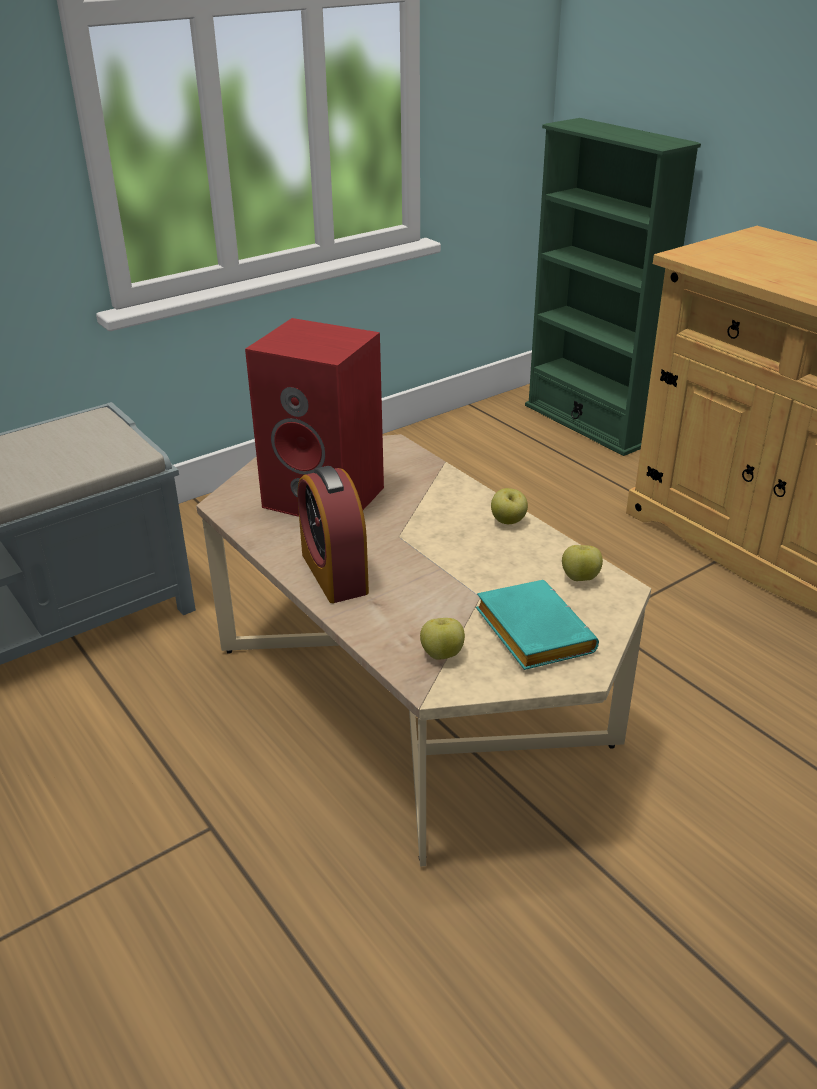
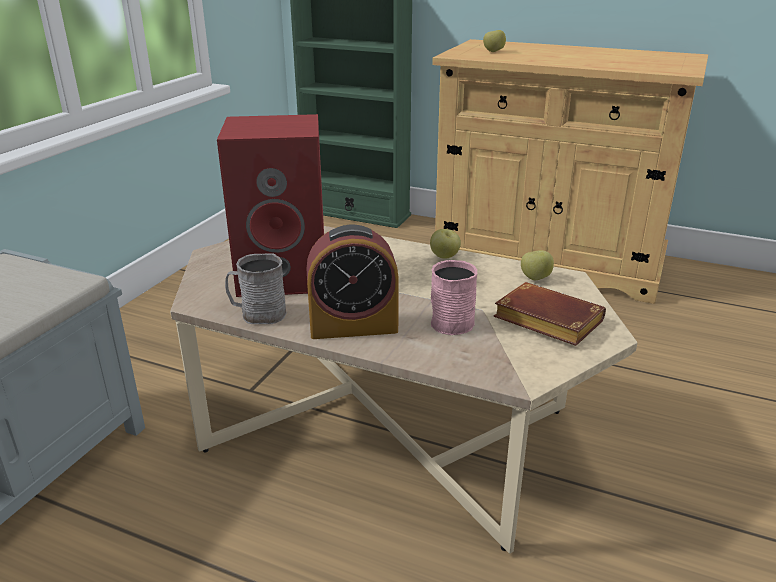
camera: 30 degrees left, 5 degrees down
alarm clock [297,466,369,603] -> alarm clock turned 45 degrees counterclockwise [307,224,399,339]
apple [420,618,465,660] -> apple moved to [483,30,506,52]
turquoise book [476,580,599,670] -> brown book [494,282,606,346]
none -> grey mug [225,253,287,324]
none -> pink mug [431,260,477,335]

